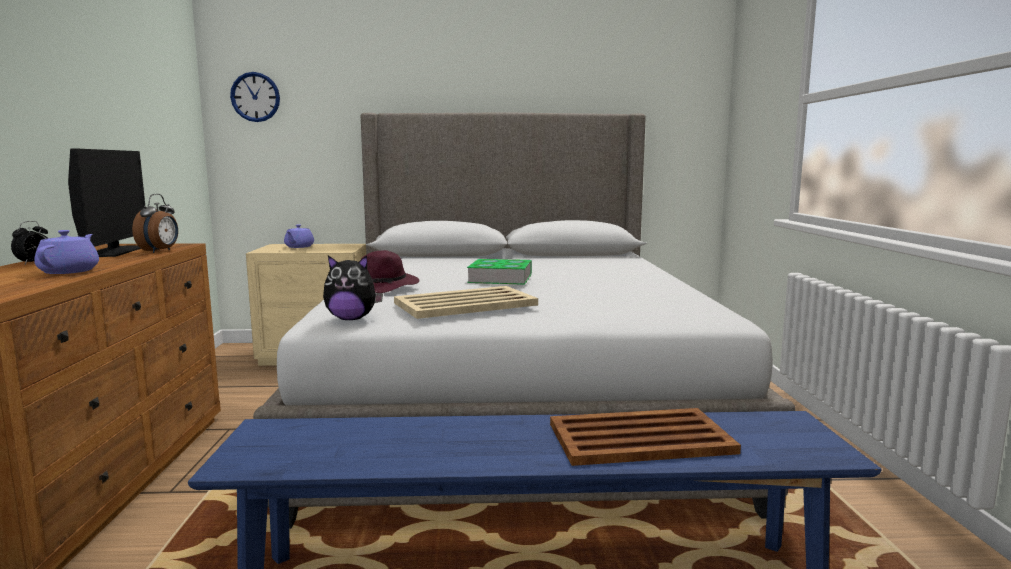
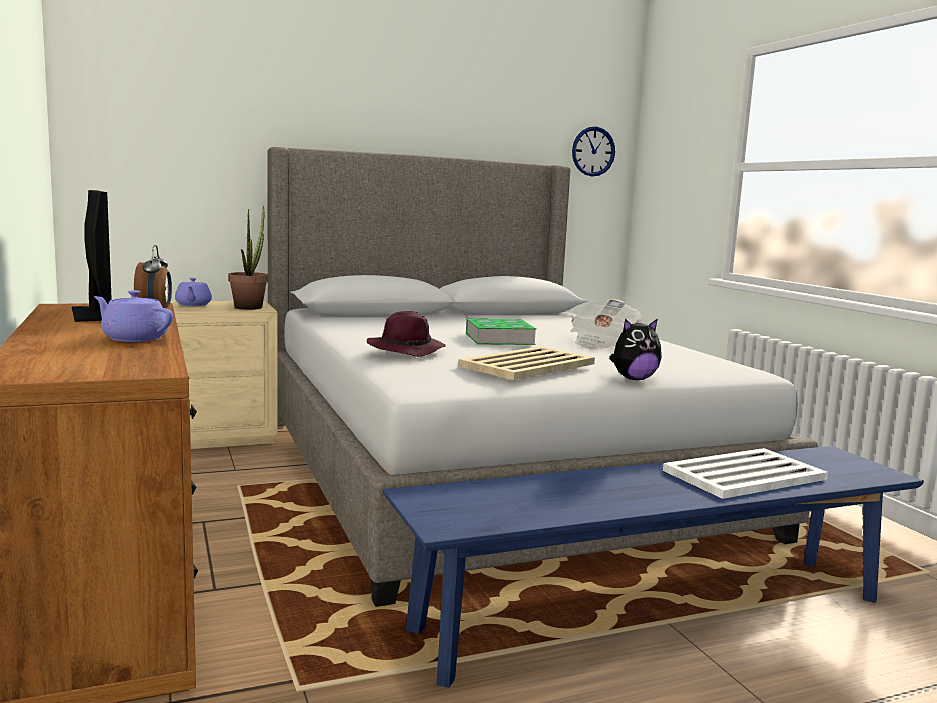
camera: 20 degrees left, 0 degrees up
alarm clock [11,221,48,264] -> none
purple teapot [34,230,99,274] -> purple teapot turned 45 degrees counterclockwise [94,290,173,342]
wall clock [230,72,280,122] -> wall clock moved to [572,127,615,176]
plush toy [323,255,383,320] -> plush toy moved to [609,318,662,380]
brown tray [550,408,741,466] -> white tray [663,448,828,499]
none -> potted plant [228,206,268,310]
none -> newspaper [571,299,643,349]

